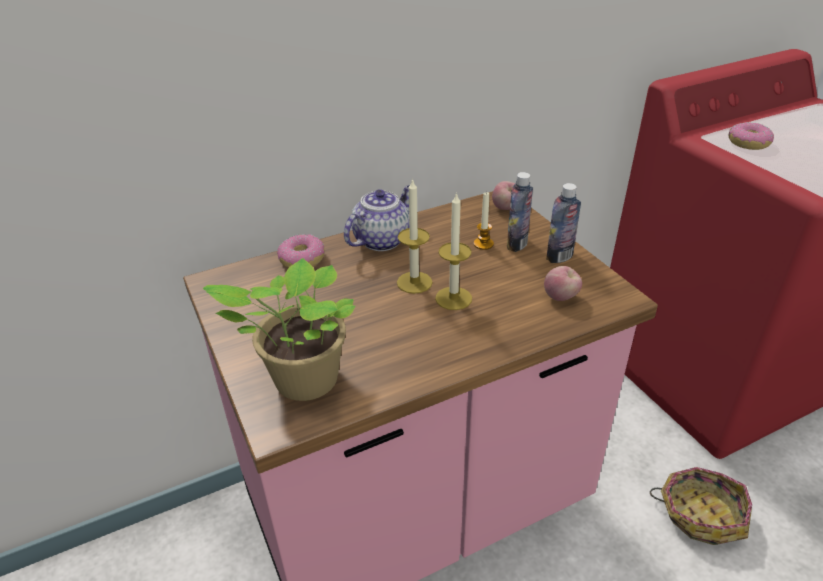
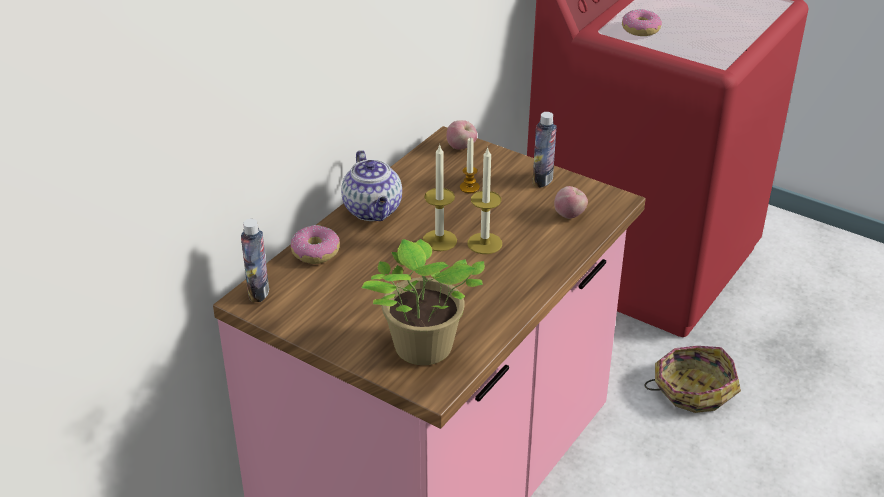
camera: 30 degrees left, 0 degrees up
teapot [344,185,410,251] -> teapot turned 150 degrees clockwise [341,150,402,221]
bottle [507,172,533,252] -> bottle moved to [241,219,269,302]

